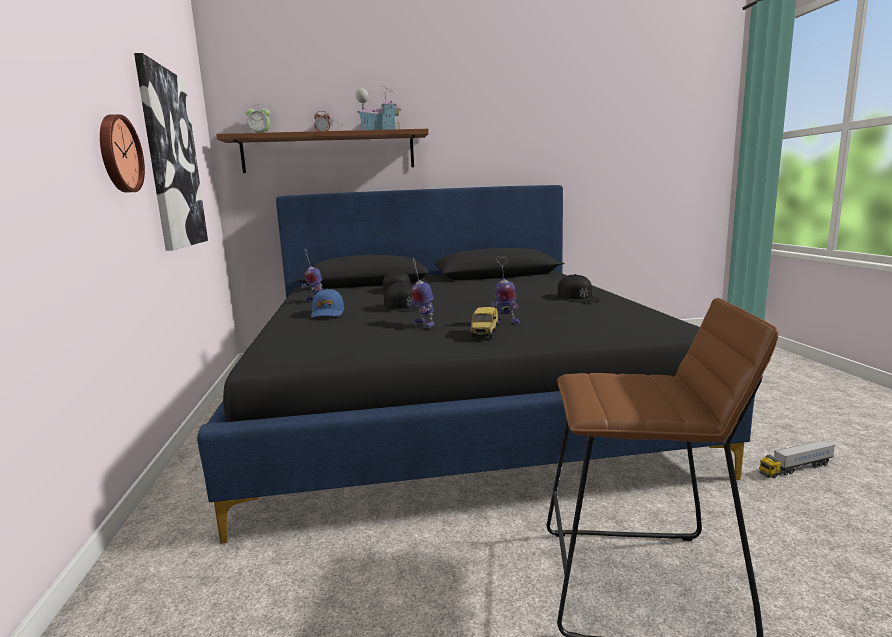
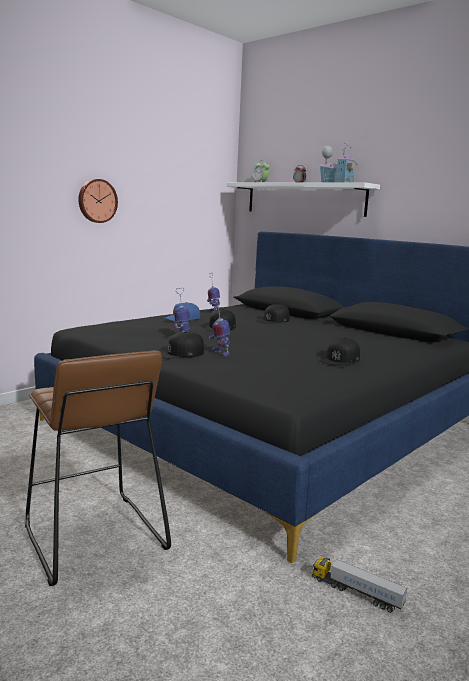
camera: 50 degrees right, 0 degrees up
picture [134,53,208,251] -> none
brown shelf [216,129,429,173] -> white shelf [226,182,380,217]
toy car [471,307,498,338] -> black cap [160,331,204,358]

